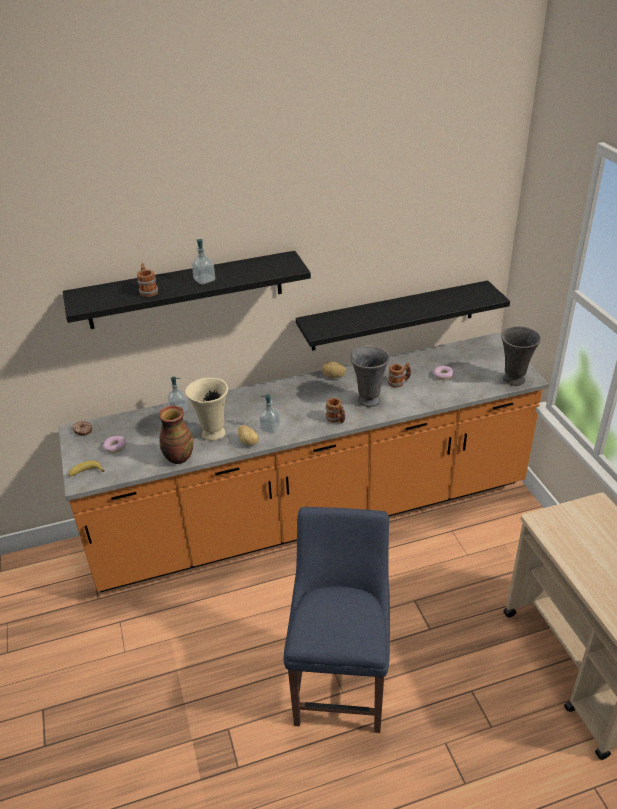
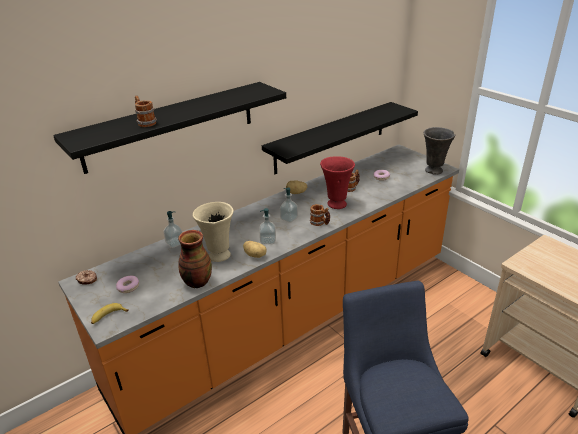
camera: 20 degrees left, 5 degrees down
soap dispenser [192,239,215,285] -> soap dispenser moved to [280,188,298,223]
grey vase [351,345,390,407] -> red vase [320,156,355,209]

